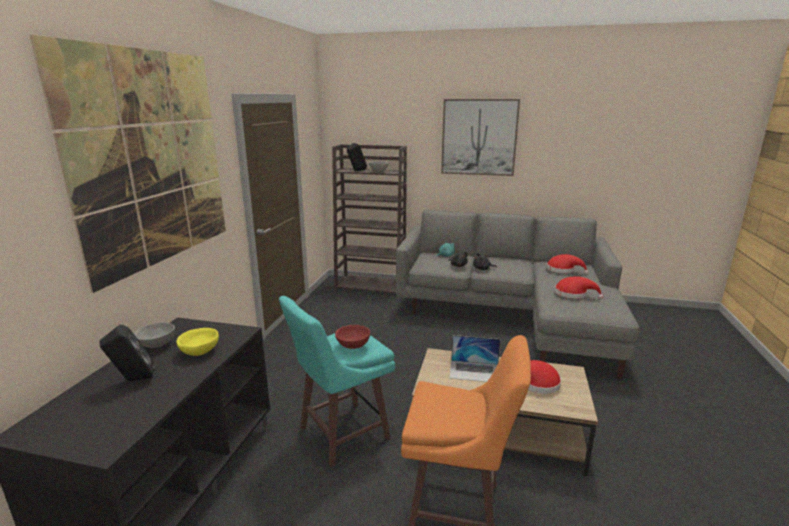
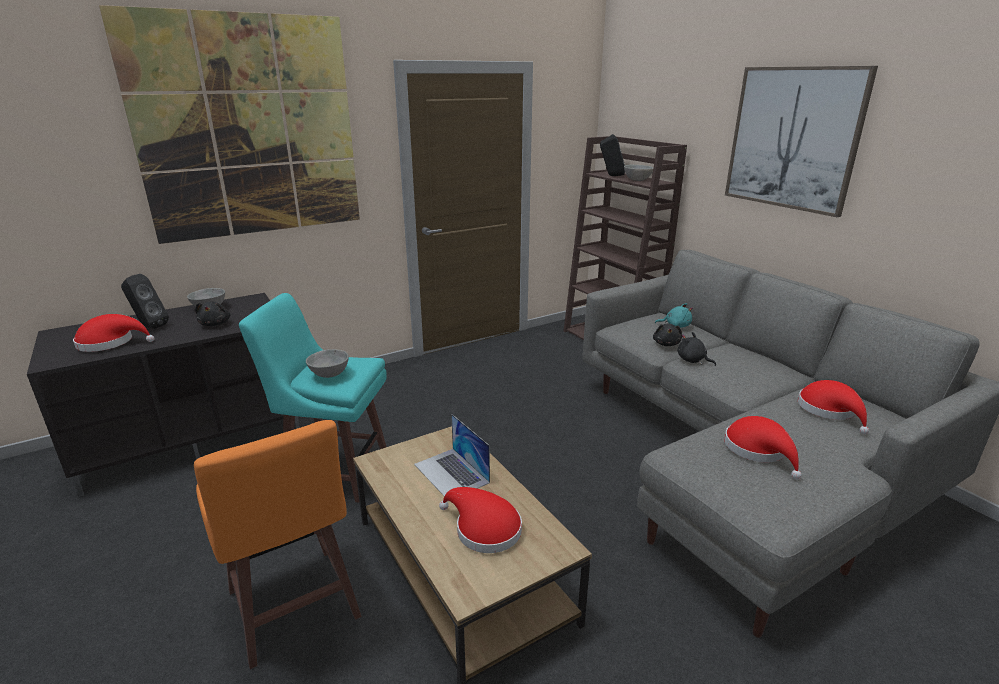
camera: 45 degrees right, 5 degrees up
yellow bowl [177,328,219,356] -> black plush toy [195,302,230,326]
red bowl [335,325,370,349] -> grey bowl [306,349,349,378]
none -> red hat [73,314,155,352]

